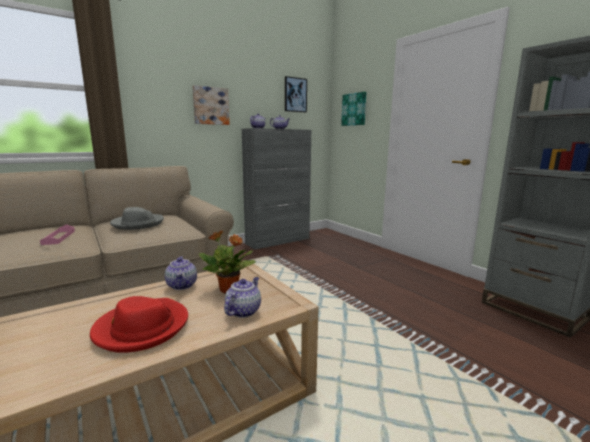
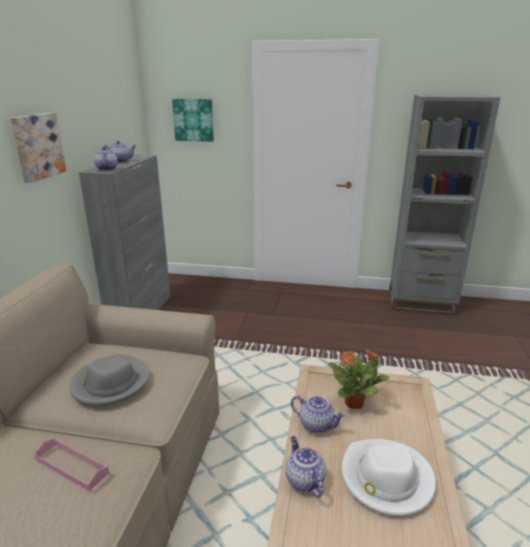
camera: 45 degrees left, 10 degrees up
red hat [90,296,188,353] -> white hat [342,439,436,516]
teapot [224,277,261,318] -> teapot moved to [285,436,326,497]
picture [285,76,307,113] -> none

